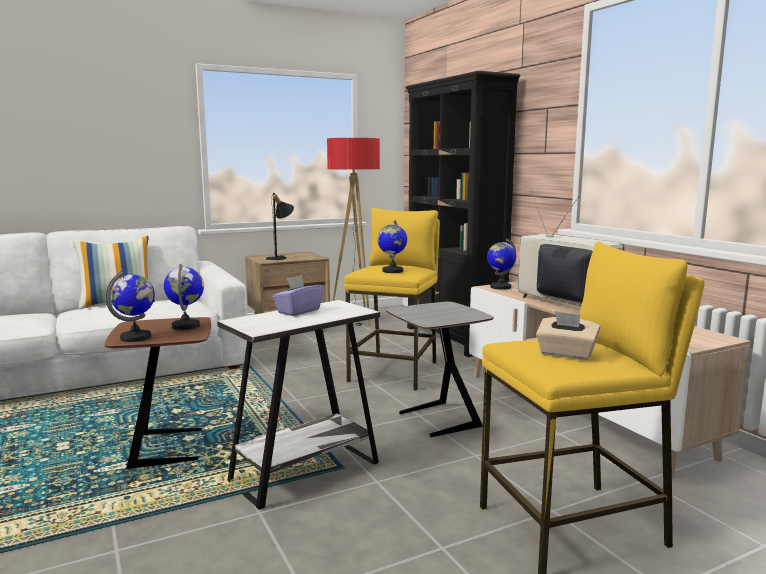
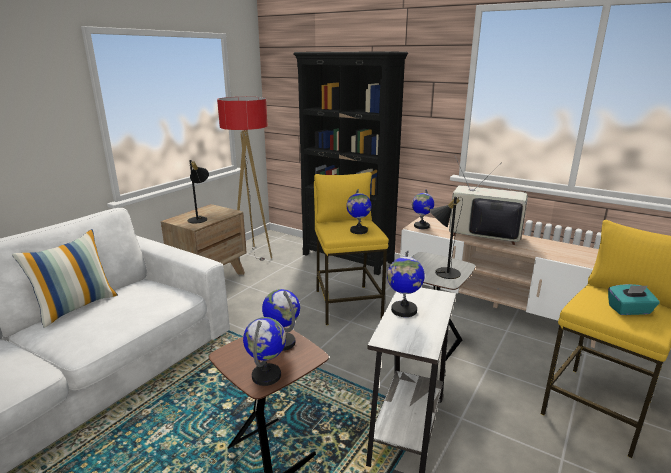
camera: 30 degrees left, 10 degrees up
purple tissue box [273,275,323,316] -> globe [387,251,425,317]
beige tissue box [536,311,600,360] -> turquoise tissue box [608,284,660,315]
none -> black table lamp [429,196,463,279]

